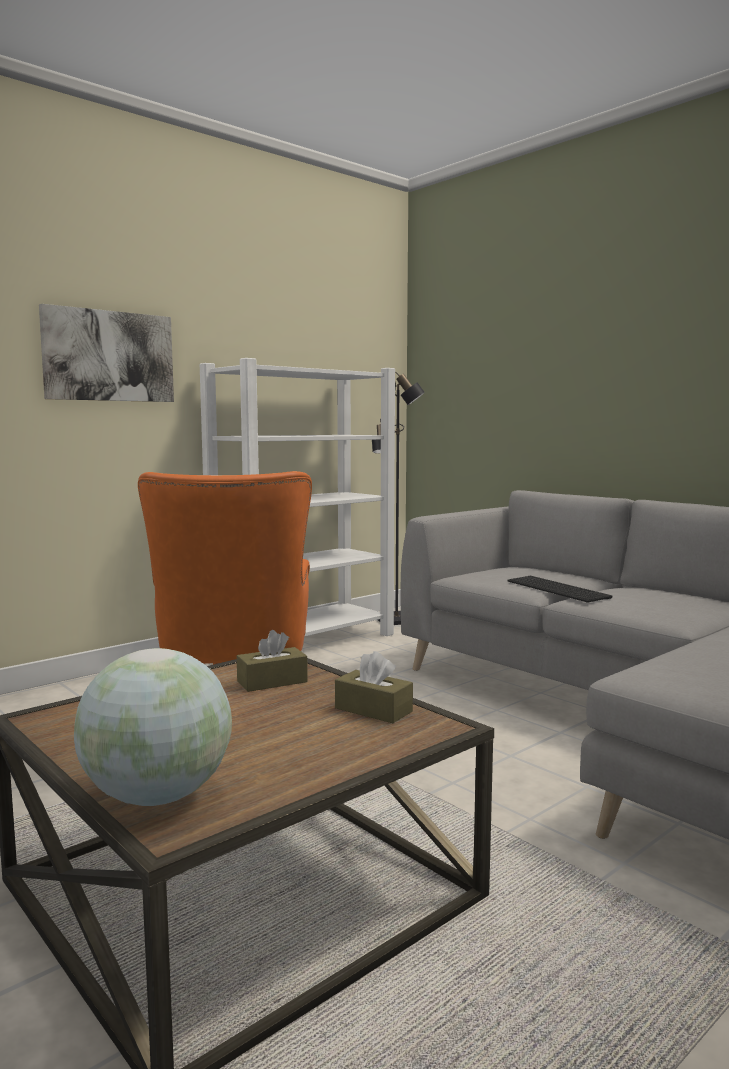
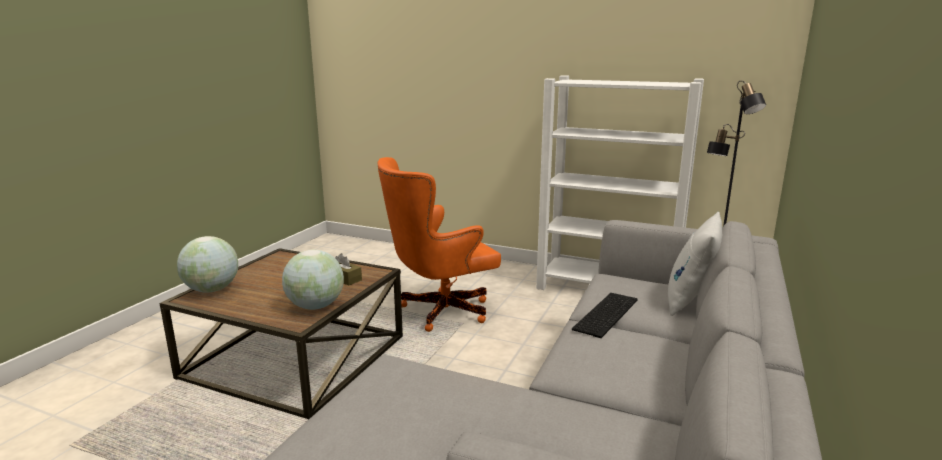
camera: 65 degrees right, 10 degrees up
picture [39,304,174,402] -> none
brown tissue box [335,651,413,723] -> globe [282,250,344,310]
none -> grey pillow [668,212,722,316]

